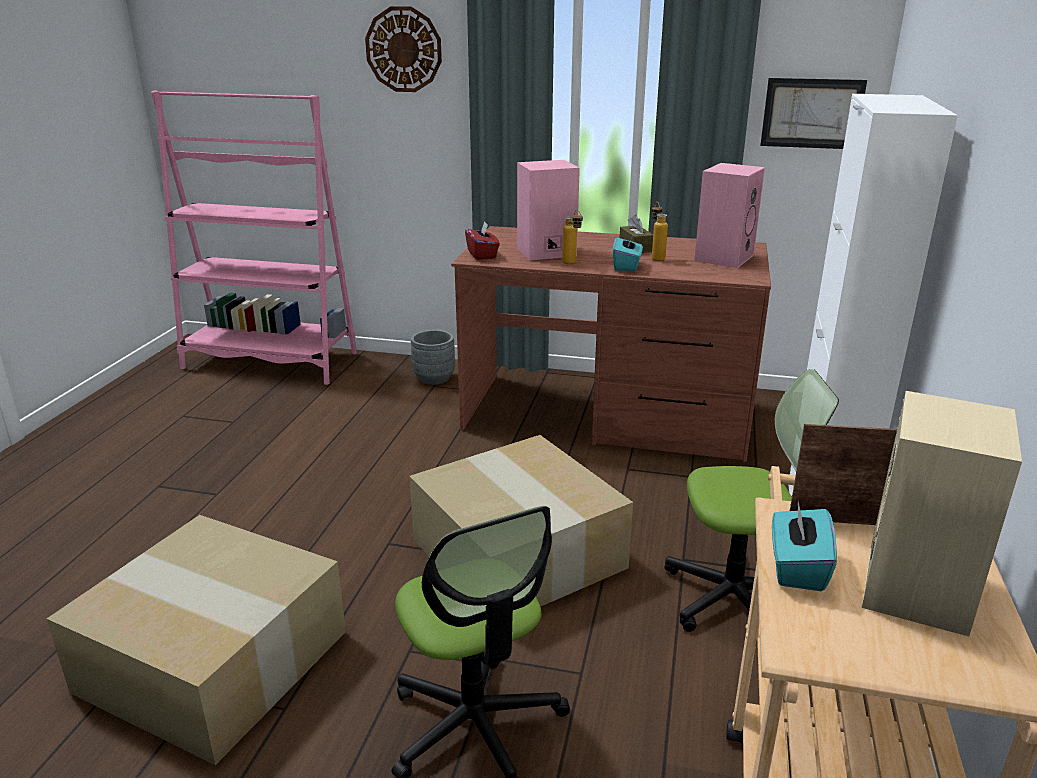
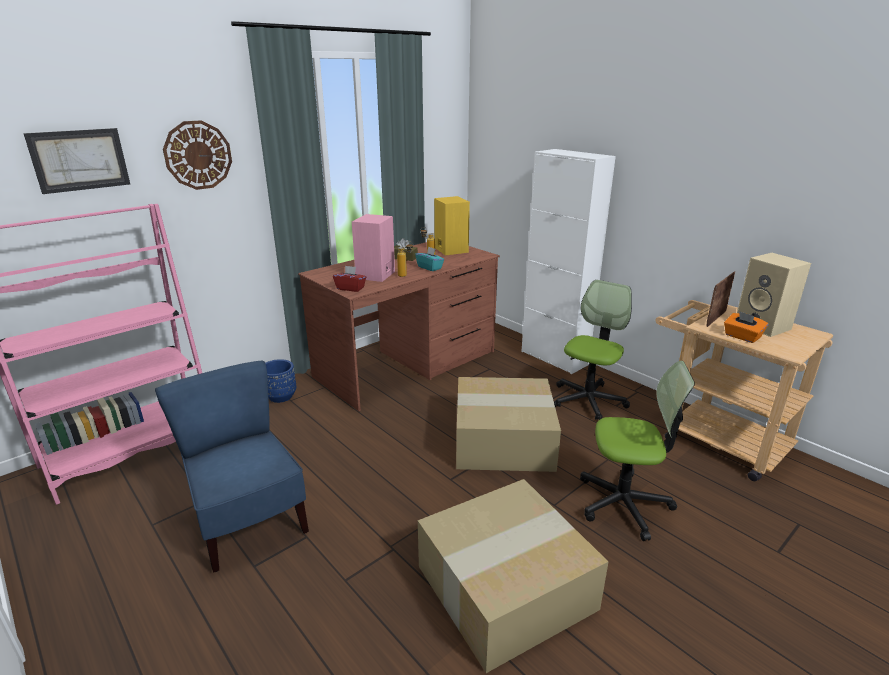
camera: 55 degrees left, 0 degrees up
grey planter [411,329,455,385] -> blue planter [265,359,297,403]
pink speaker [694,163,765,268] -> yellow speaker [434,196,470,255]
picture [760,78,867,149] -> picture moved to [23,128,130,194]
turquoise tissue box [772,501,837,591] -> orange tissue box [724,311,768,343]
none -> blue chair [155,360,309,573]

